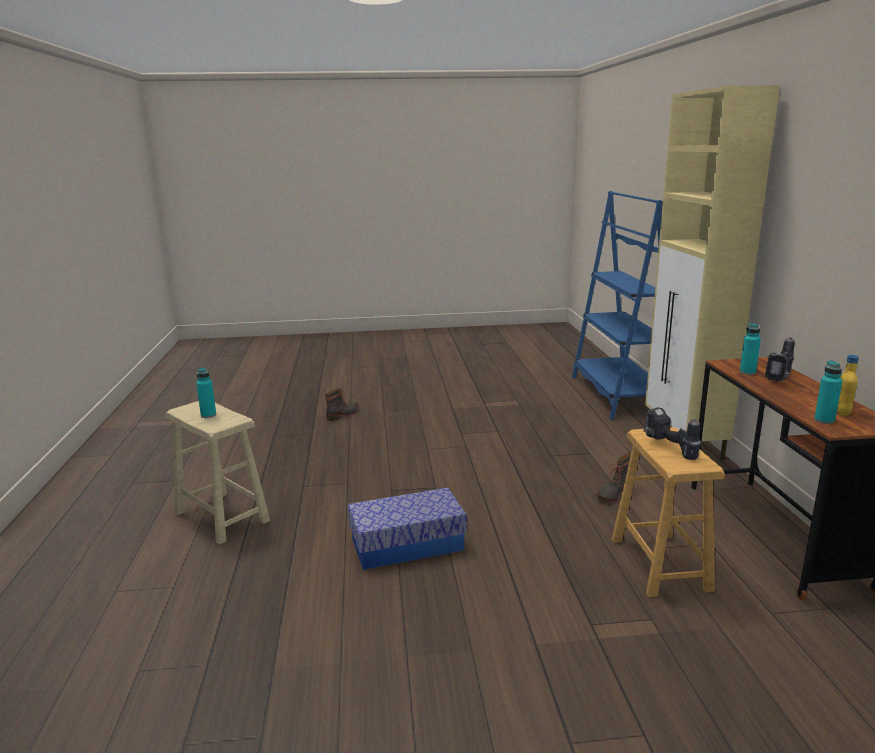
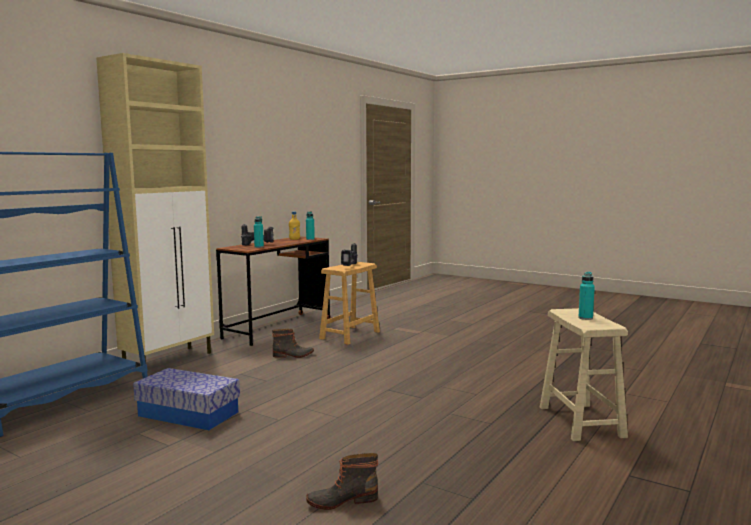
camera: 140 degrees left, 10 degrees down
storage box [348,488,467,570] -> storage box moved to [133,368,240,430]

